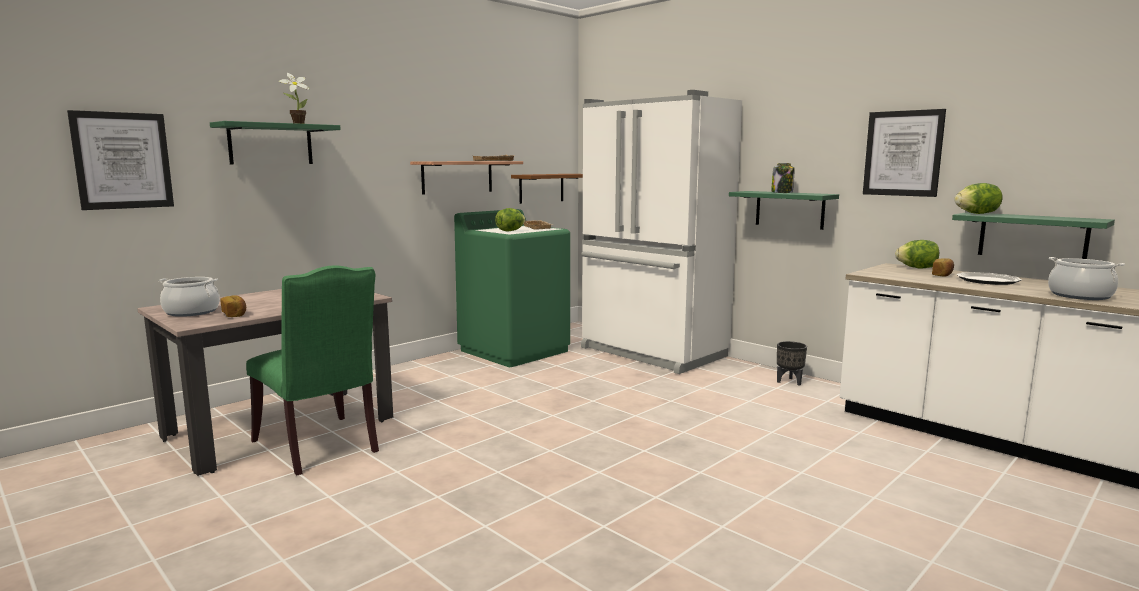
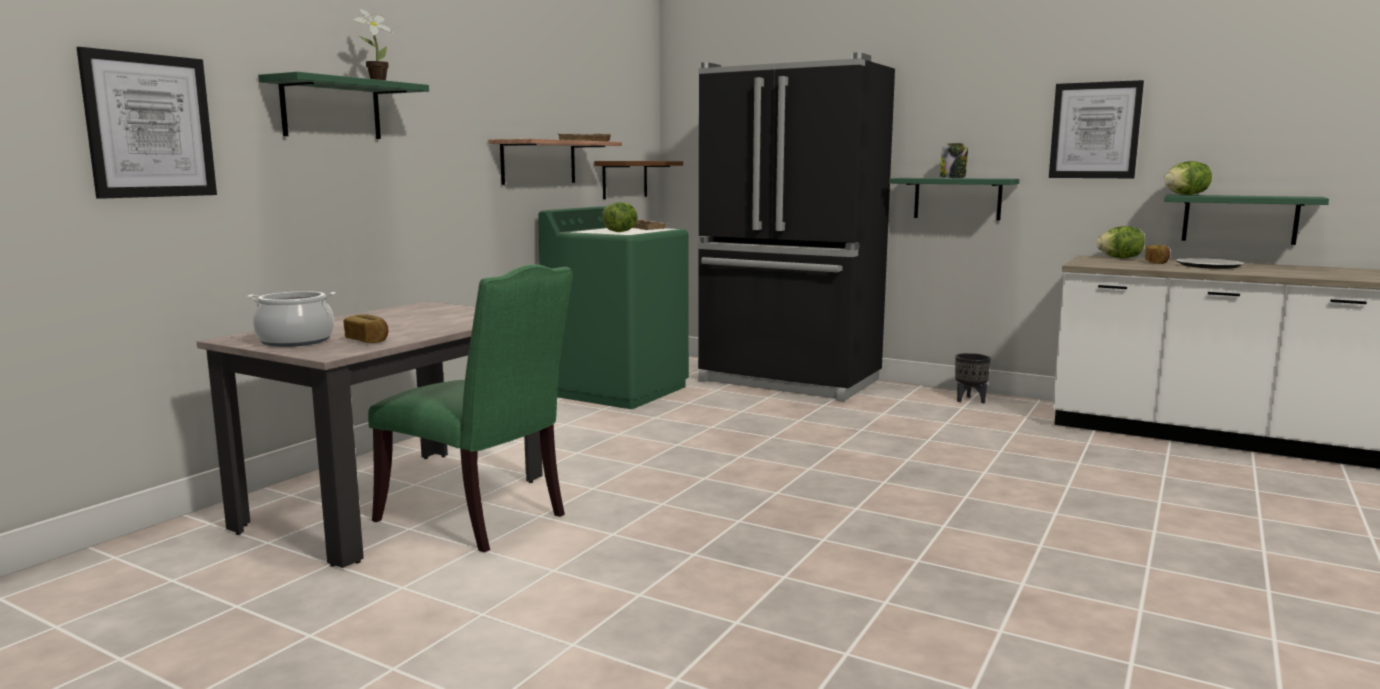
camera: 15 degrees left, 0 degrees up
white fridge [581,90,742,374] -> black fridge [698,52,895,402]
cooking pot [1048,257,1125,300] -> none

